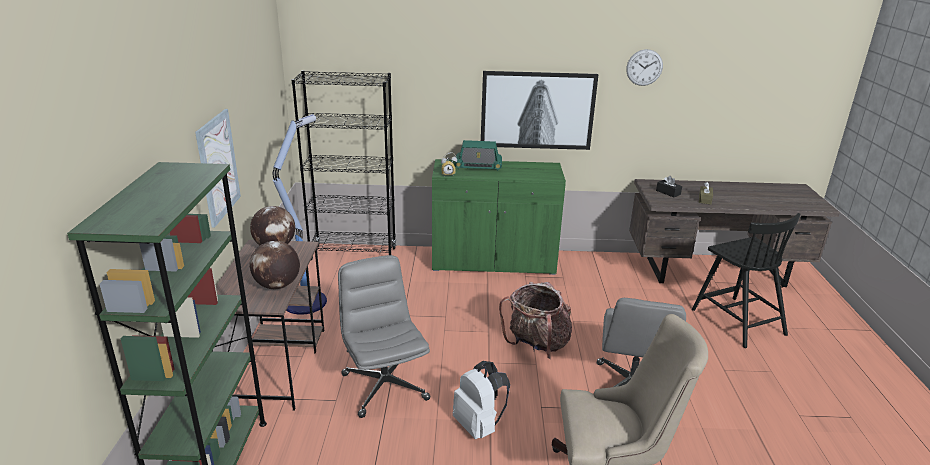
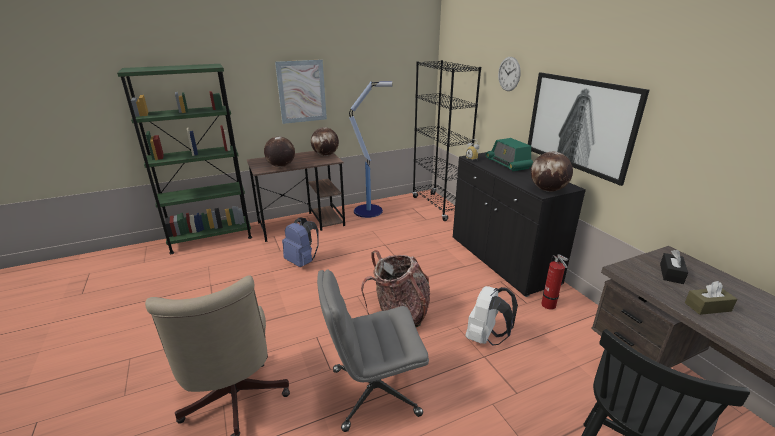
camera: 65 degrees right, 0 degrees up
grey office chair [338,255,430,418] -> blue backpack [282,218,319,267]
green cabinet [432,159,566,275] -> black cabinet [453,152,586,297]
white backpack [453,361,510,439] -> white backpack moved to [466,286,518,346]
wall clock [626,49,663,86] -> wall clock moved to [498,57,521,91]
none -> globe [531,152,573,192]
none -> fire extinguisher [541,254,568,310]

